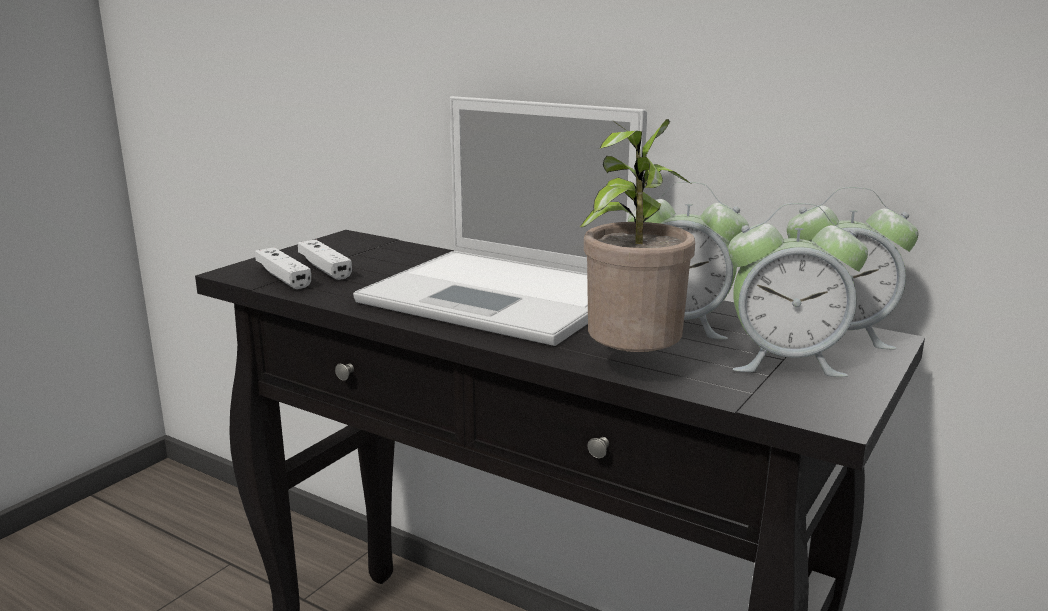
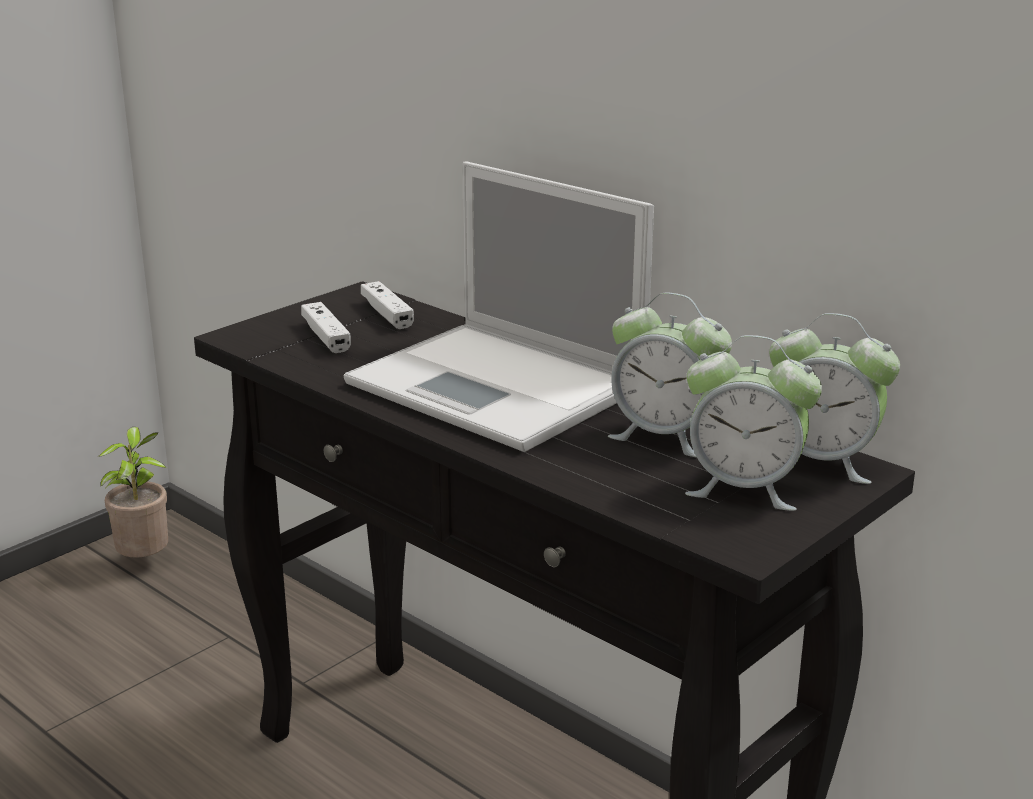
camera: 10 degrees right, 5 degrees up
white game controller [255,247,311,289] -> white game controller moved to [361,281,414,329]
potted plant [580,119,695,352] -> potted plant moved to [98,427,168,558]

